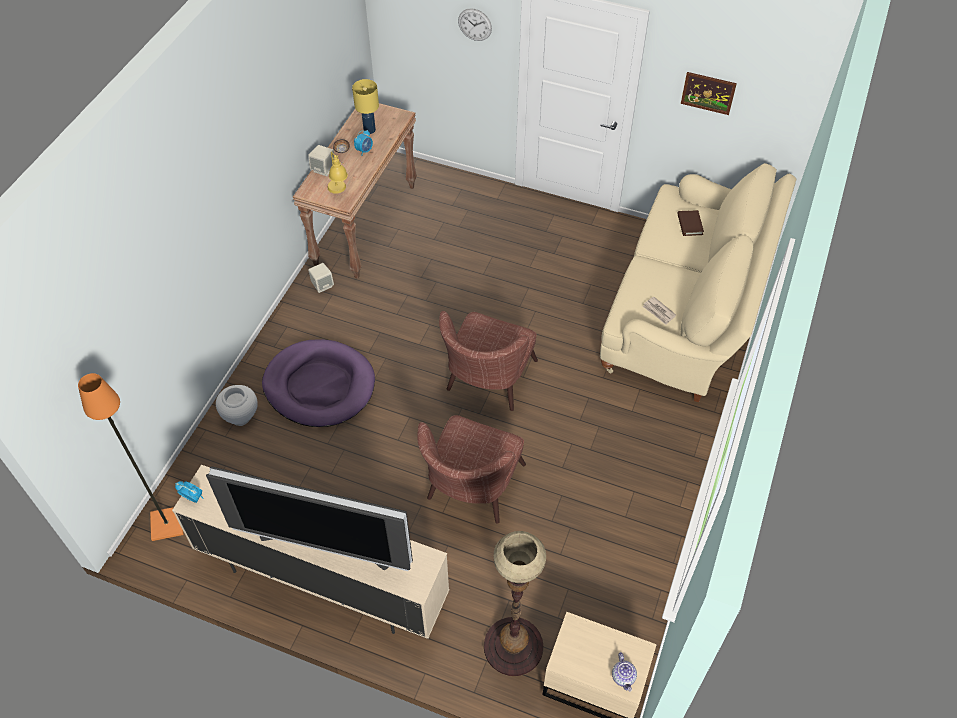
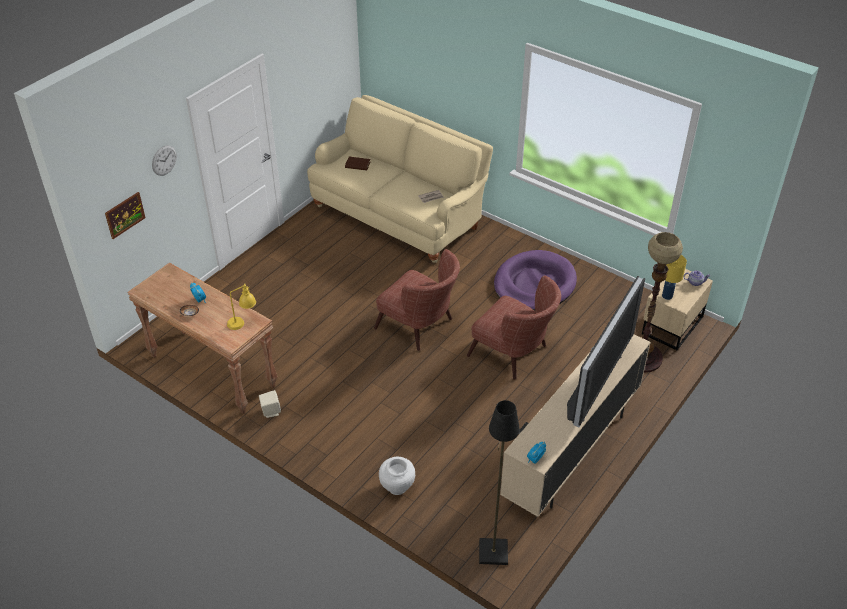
camera: 75 degrees left, 10 degrees down
orange floor lamp [78,373,184,541] -> black floor lamp [479,400,520,565]
purple dog bed [262,339,375,427] -> purple dog bed moved to [494,250,577,311]
beige speaker [308,145,334,176] -> none
yellow table lamp [352,79,379,134] -> yellow table lamp moved to [662,255,687,300]
picture [681,72,737,115] -> picture moved to [105,192,146,239]

